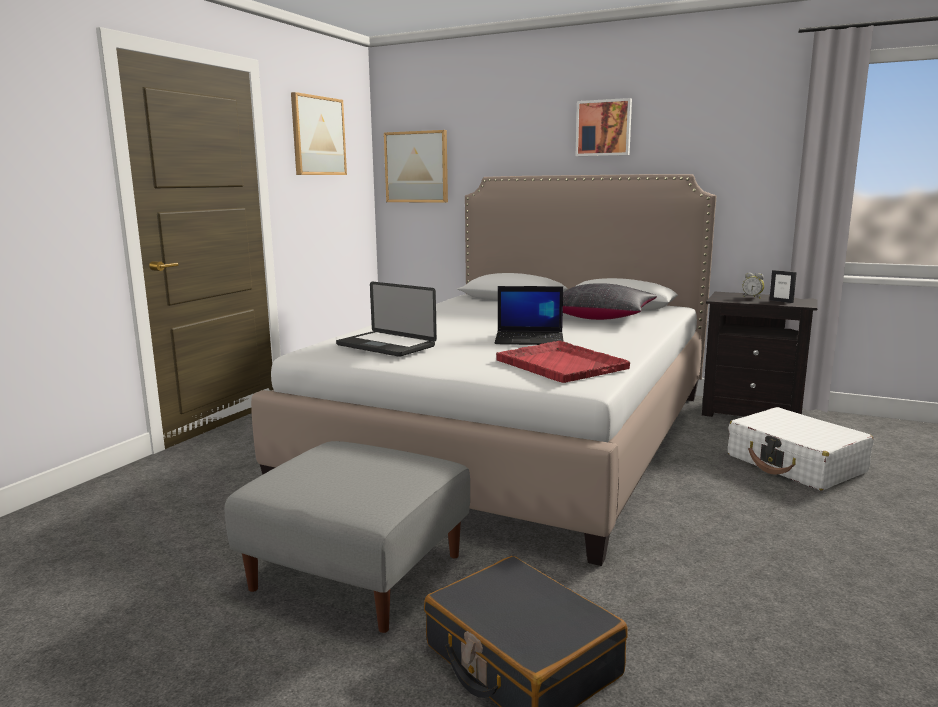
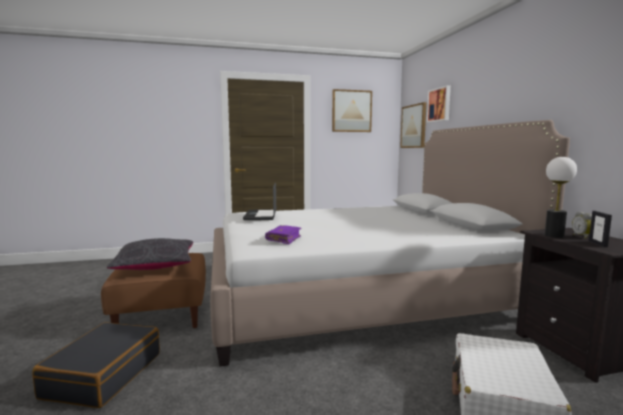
camera: 50 degrees right, 5 degrees down
grey ottoman [224,441,470,633] -> brown ottoman [101,253,206,328]
laptop [495,286,564,345] -> none
red tray [496,341,630,383] -> purple book [265,225,302,244]
black pillow [563,283,657,320] -> black pillow moved to [107,238,193,270]
picture [576,98,632,156] -> picture moved to [427,85,451,123]
none -> table lamp [545,157,577,238]

